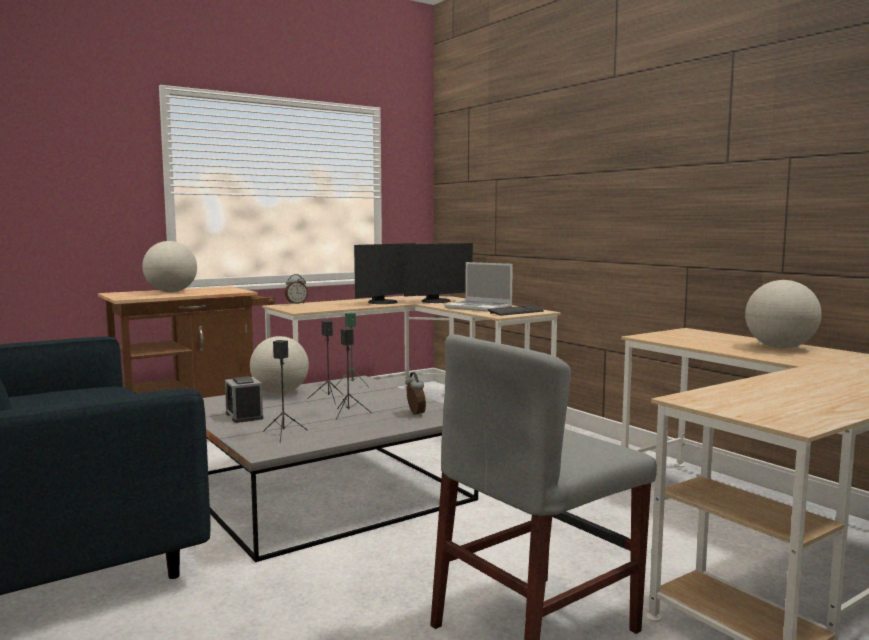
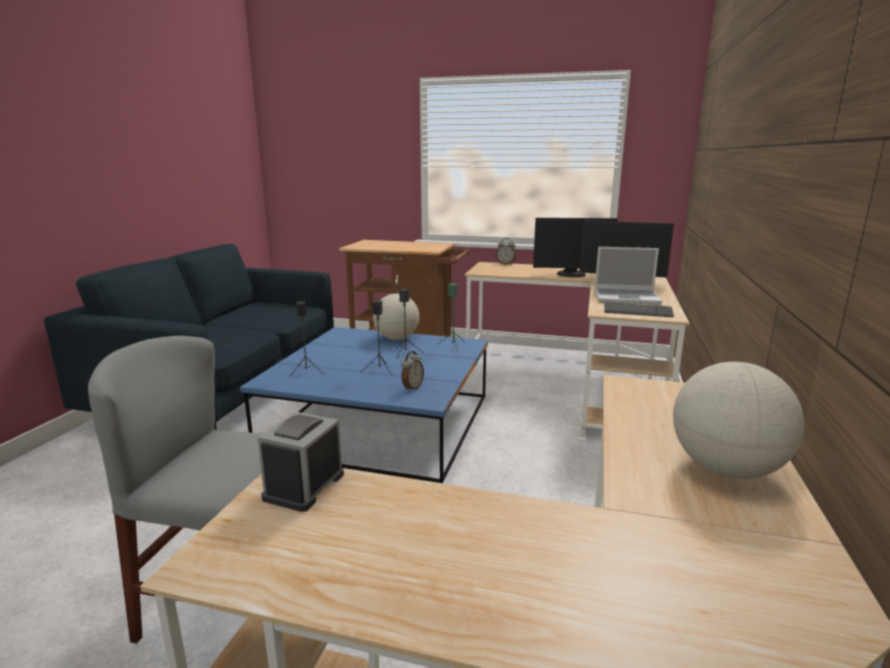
camera: 50 degrees right, 10 degrees up
globe [142,241,197,293] -> none
grey coffee table [203,376,478,562] -> blue coffee table [240,327,488,483]
alarm clock [225,376,263,423] -> alarm clock moved to [257,412,344,512]
laptop [445,262,513,312] -> laptop turned 75 degrees counterclockwise [595,247,663,305]

